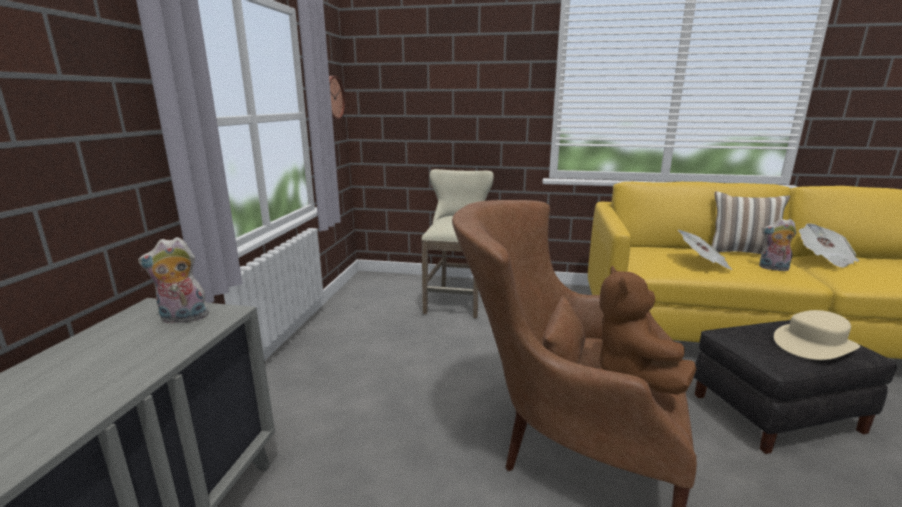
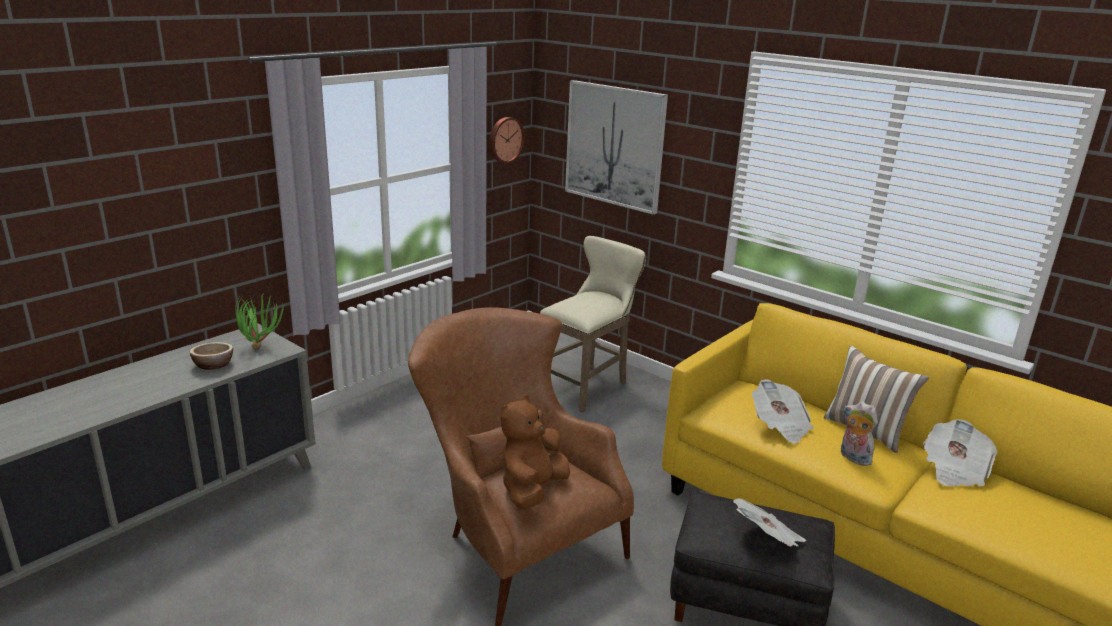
camera: 30 degrees right, 5 degrees up
plush toy [138,237,211,324] -> potted plant [235,295,284,350]
beige hat [774,310,860,360] -> newspaper [734,498,806,547]
none -> bowl [190,342,233,370]
none -> picture [565,80,668,215]

